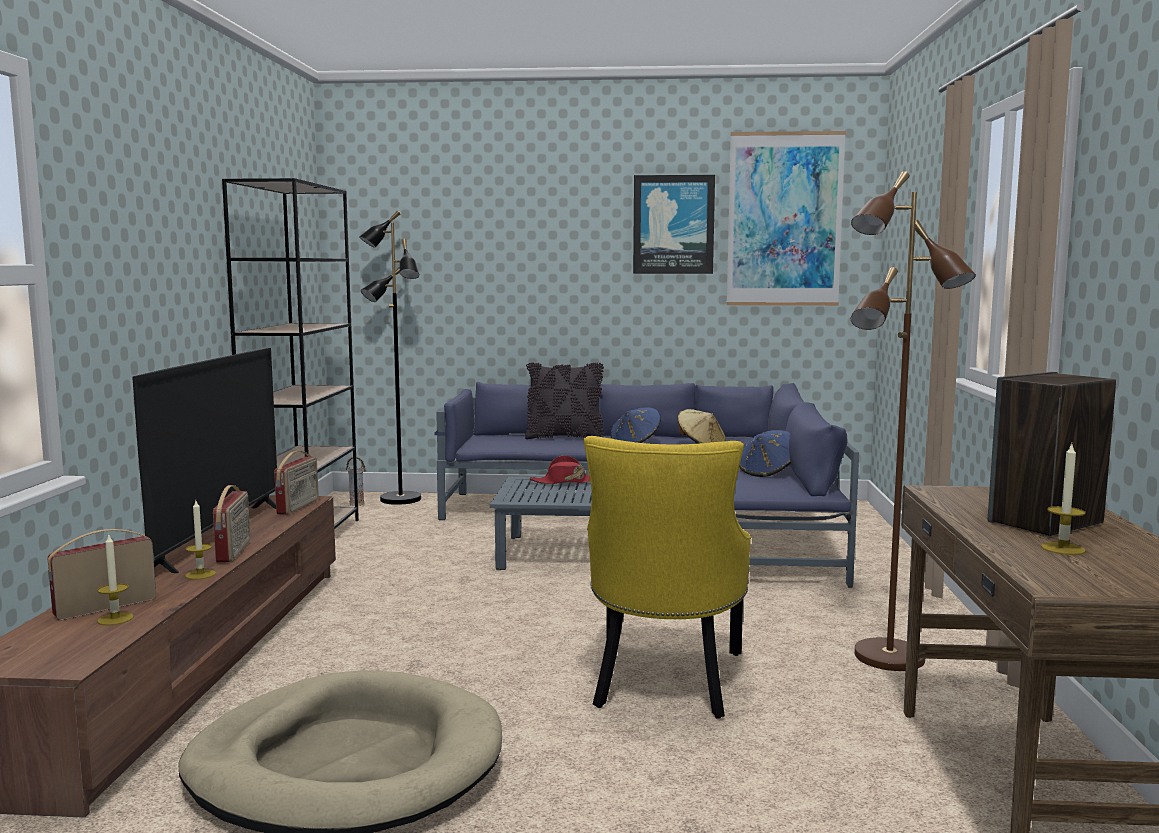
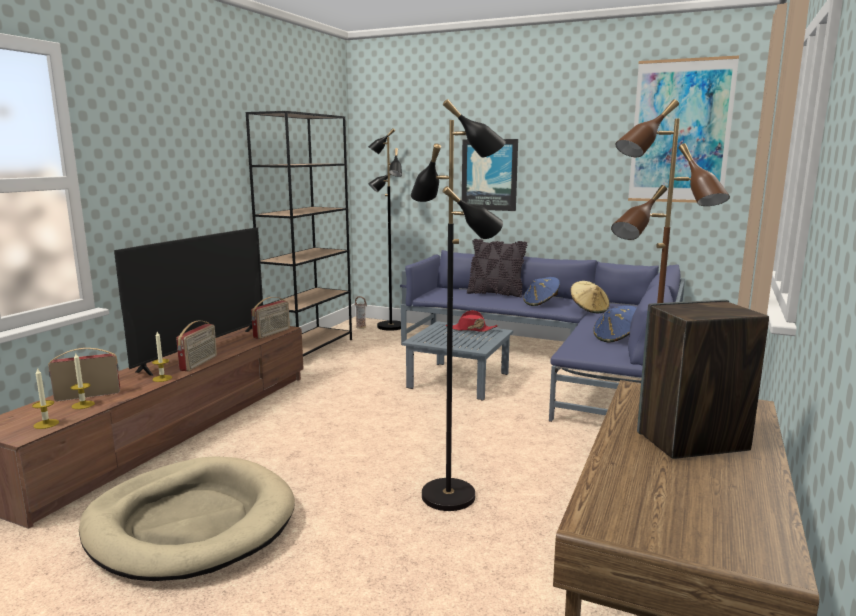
camera: 20 degrees right, 5 degrees up
yellow armchair [584,436,751,719] -> black floor lamp [411,99,506,511]
picture [633,175,715,274] -> picture moved to [462,139,518,211]
candle [1041,444,1086,555] -> candle moved to [32,367,59,429]

